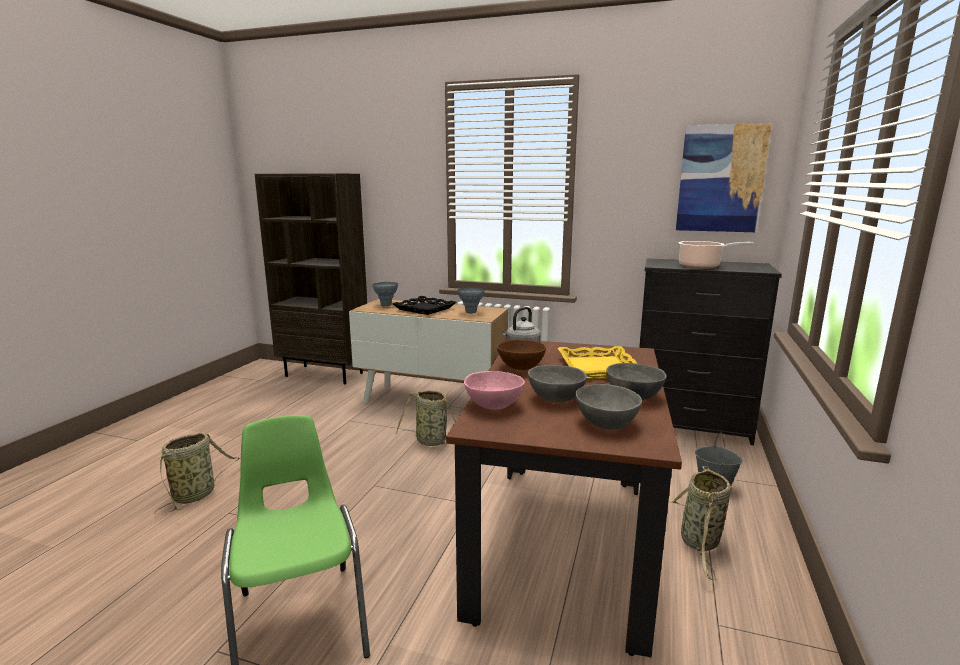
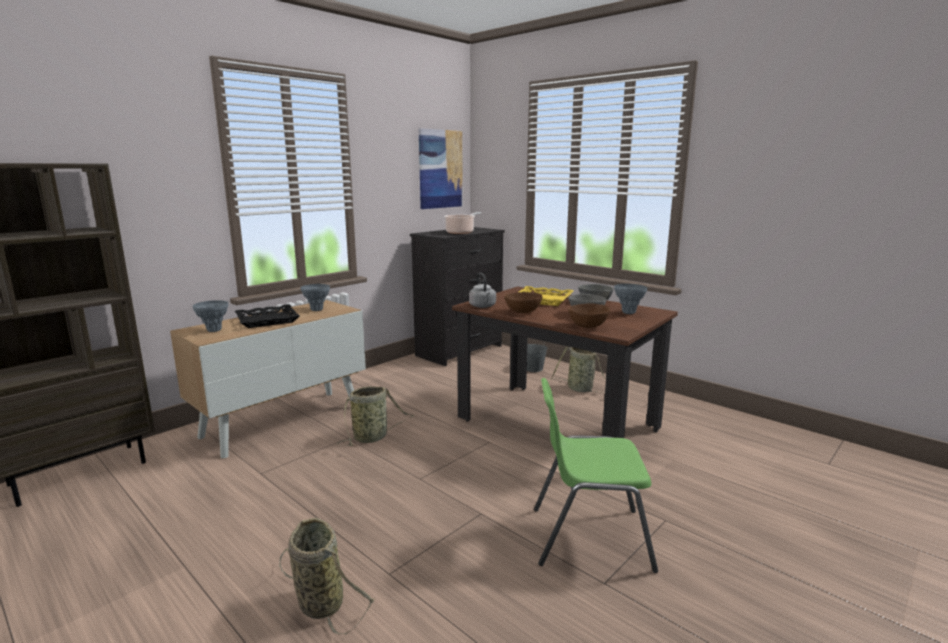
camera: 65 degrees left, 0 degrees up
pink bowl [464,371,525,410] -> brown bowl [568,303,610,328]
grey bowl [576,384,642,430] -> grey vase [614,284,647,314]

